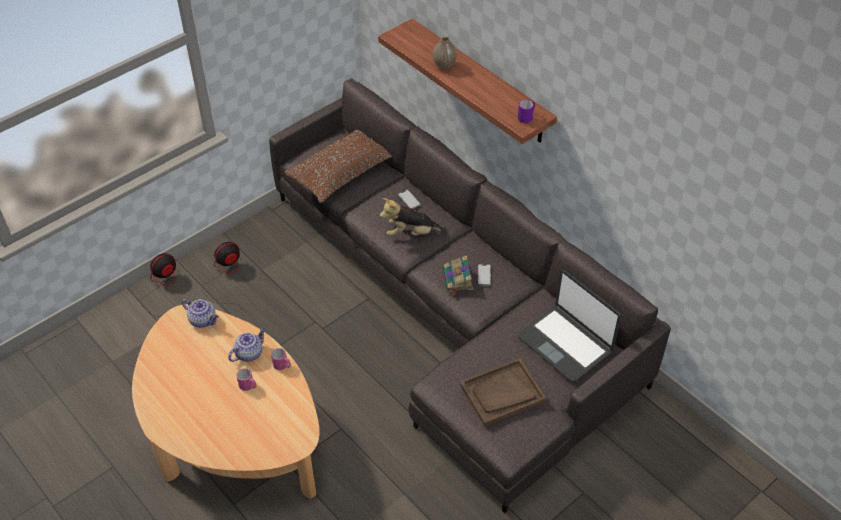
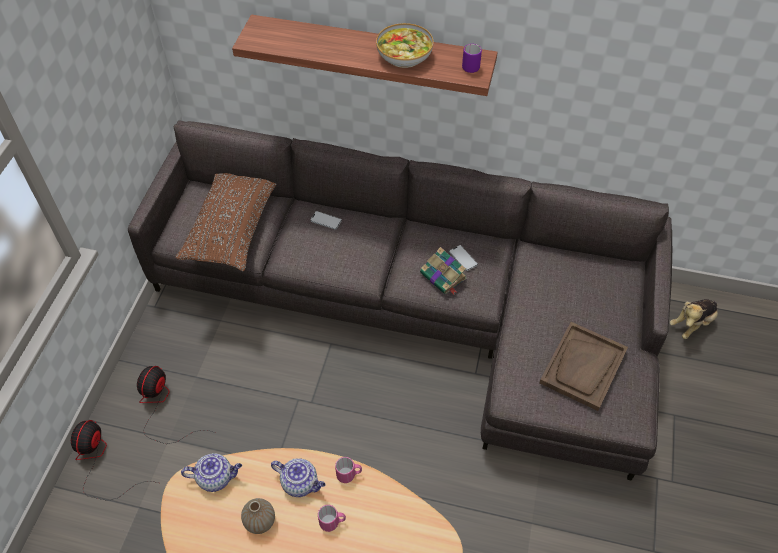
camera: 35 degrees left, 5 degrees up
teapot [228,328,266,362] -> teapot turned 105 degrees clockwise [271,458,326,497]
plush toy [380,198,447,236] -> plush toy moved to [670,299,718,339]
vase [433,37,457,69] -> vase moved to [241,498,275,534]
laptop [517,270,621,382] -> none
none -> bowl [376,23,434,68]

